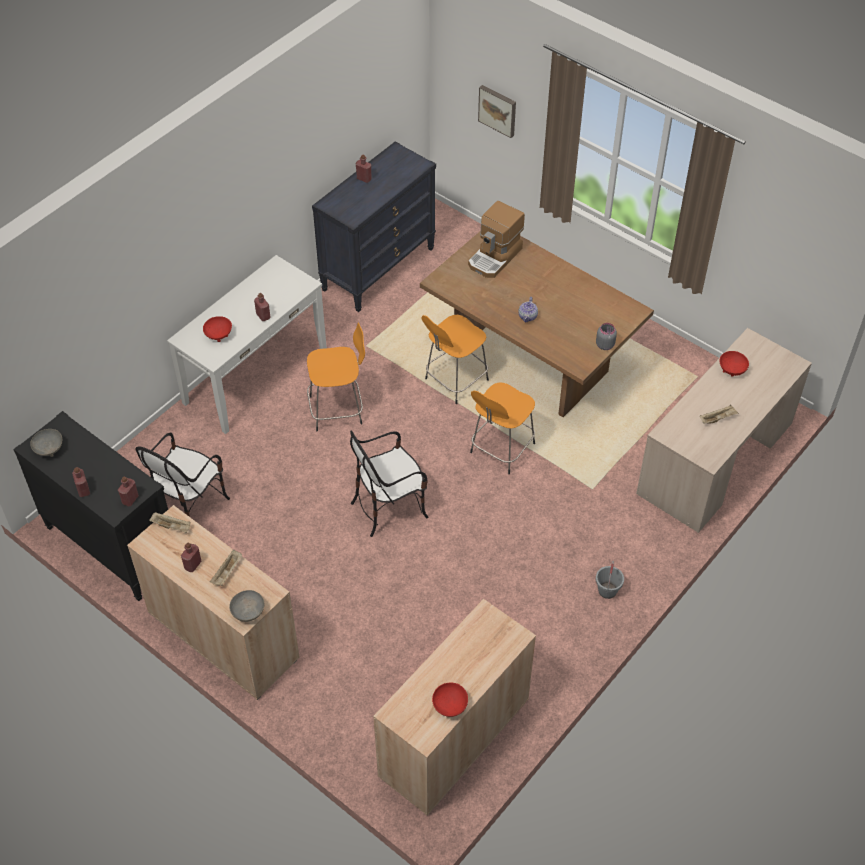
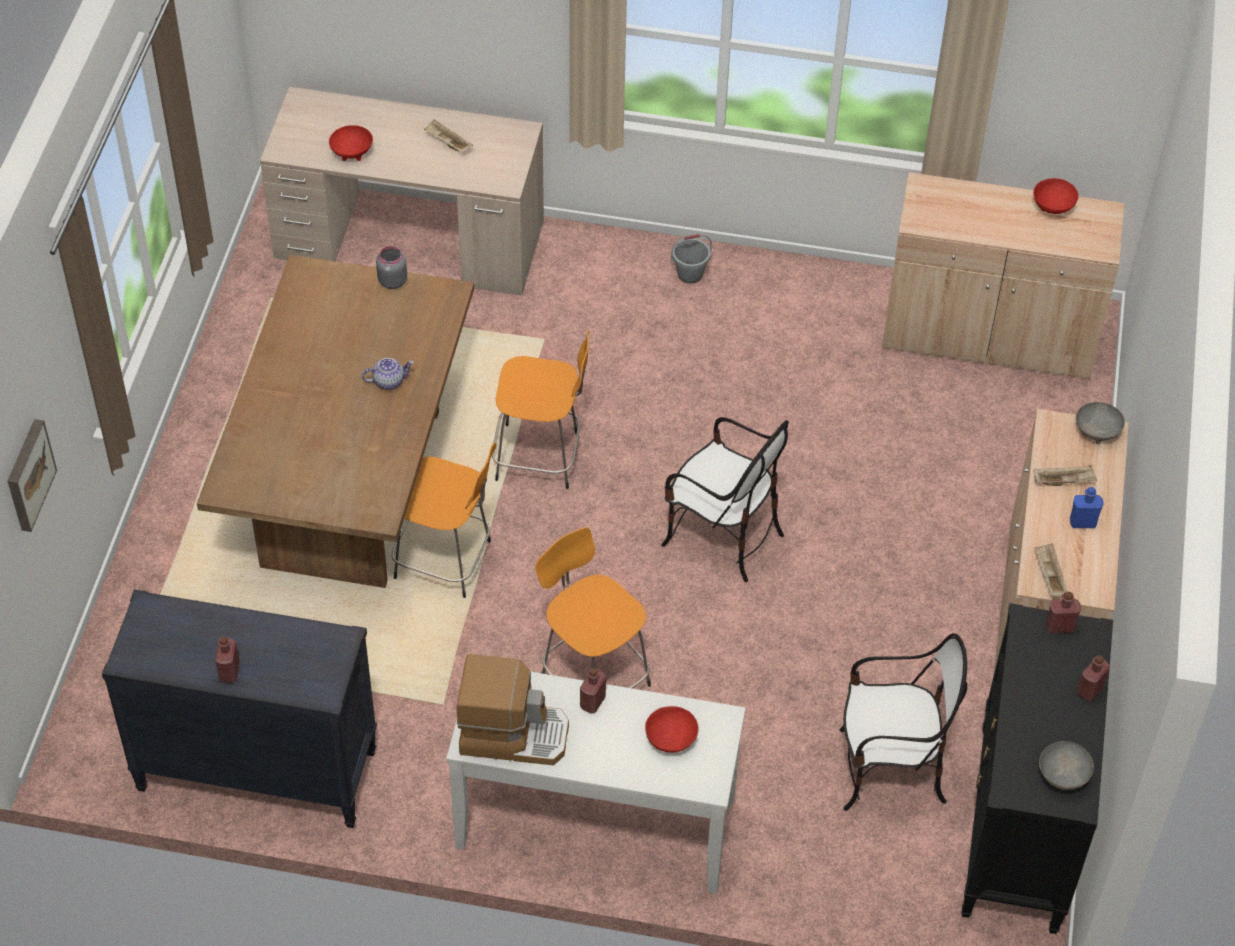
camera: 120 degrees left, 0 degrees up
red bottle [181,543,201,572] -> blue bottle [1070,487,1103,528]
coffee machine [468,201,525,278] -> coffee machine moved to [456,654,569,765]

